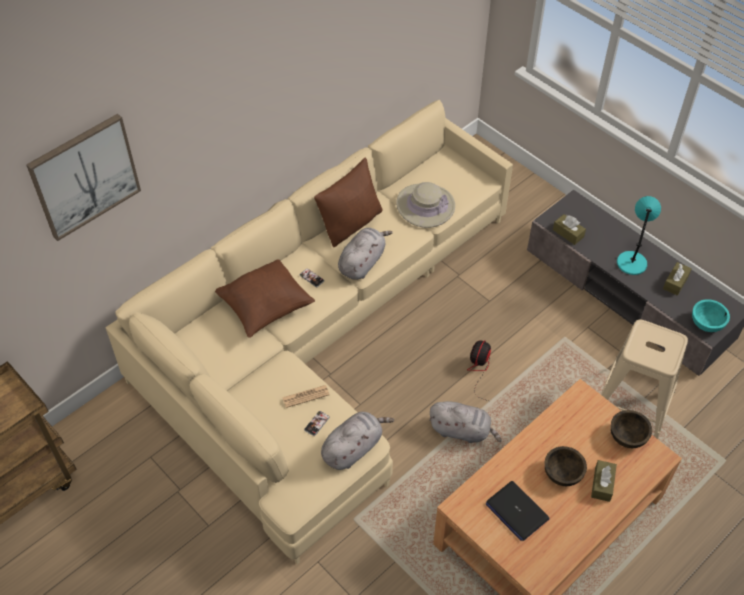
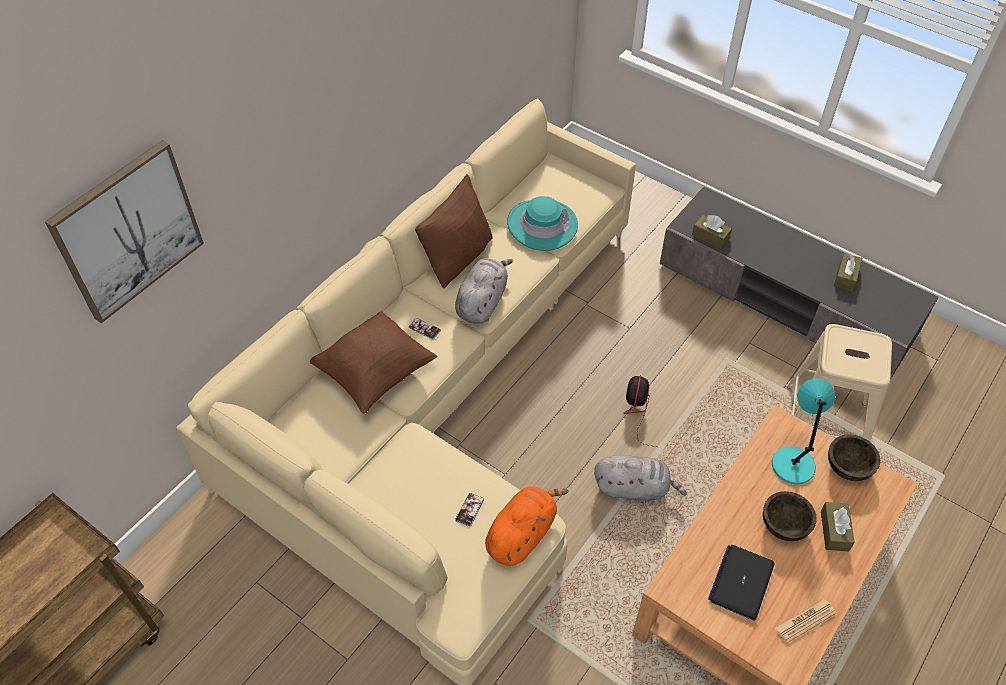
camera: 10 degrees left, 0 degrees up
newspaper [282,385,329,408] -> newspaper moved to [775,599,836,643]
grey plush toy [321,412,394,470] -> orange plush toy [485,486,568,566]
beige hat [396,182,455,228] -> turquoise hat [507,196,578,251]
laptop [485,481,550,541] -> laptop turned 75 degrees clockwise [708,545,775,621]
turquoise table lamp [617,196,661,275] -> turquoise table lamp moved to [772,378,835,484]
turquoise bowl [692,299,730,332] -> none

